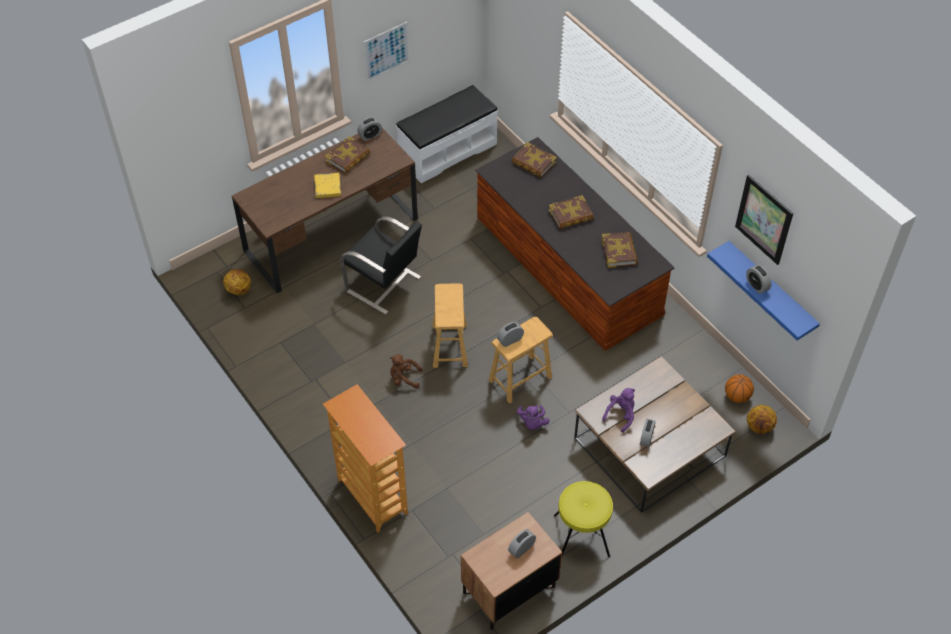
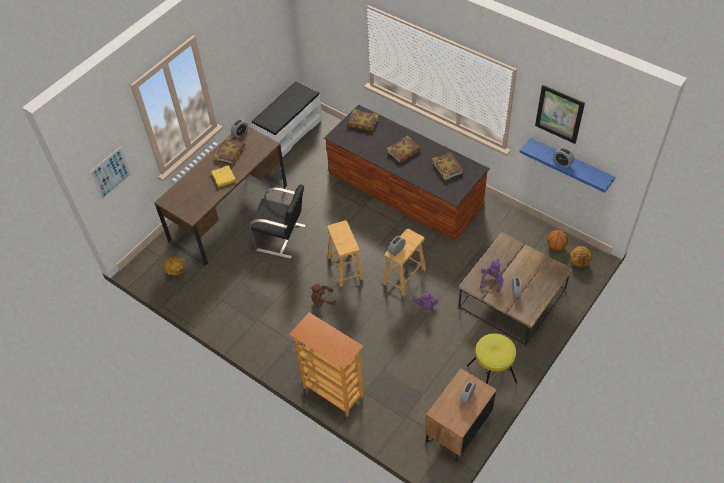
camera: 15 degrees left, 0 degrees up
picture [363,22,410,81] -> picture moved to [89,146,132,201]

